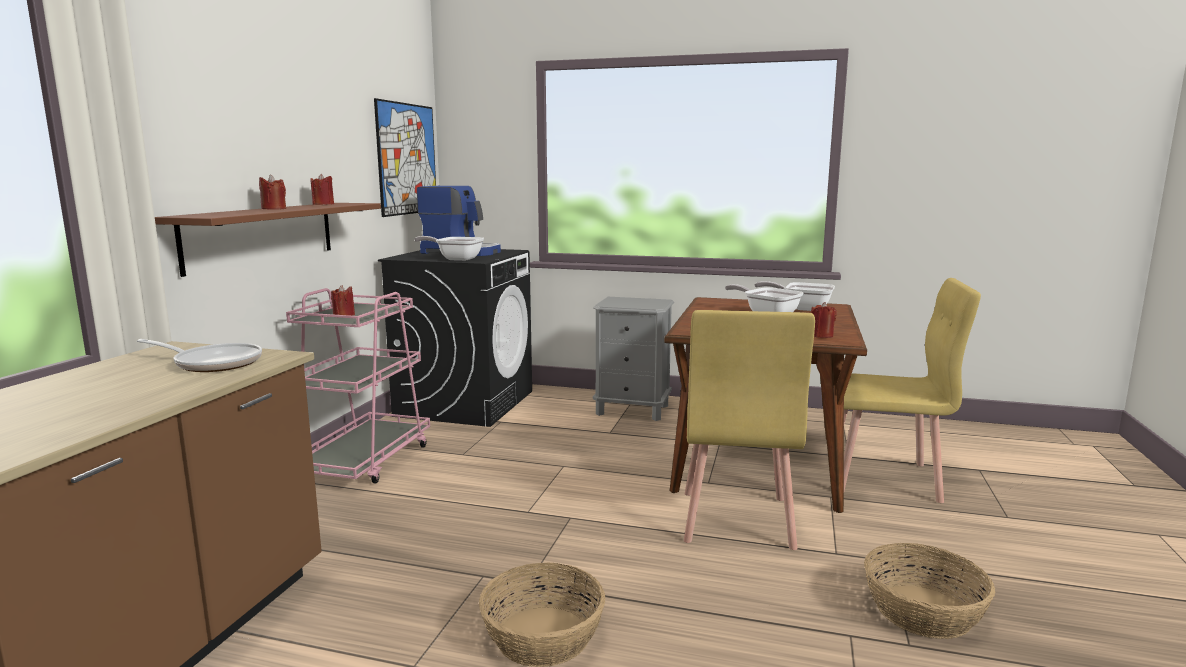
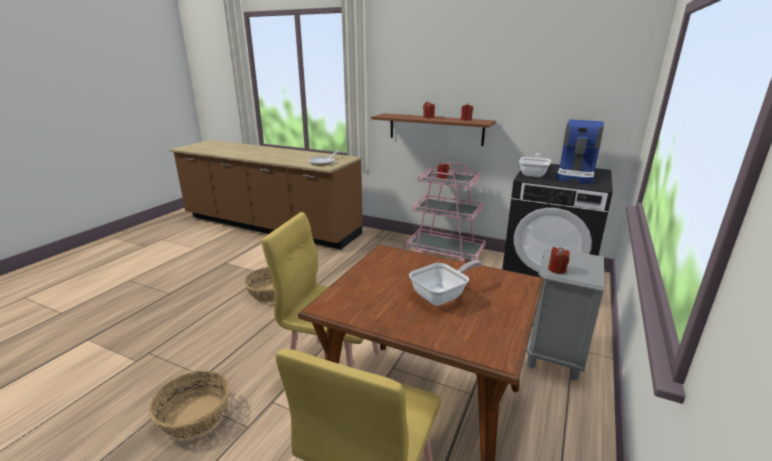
camera: 100 degrees right, 10 degrees up
picture [374,98,436,217] -> none
frying pan [754,281,835,311] -> none
red candle [811,302,837,338] -> red candle moved to [548,247,570,274]

